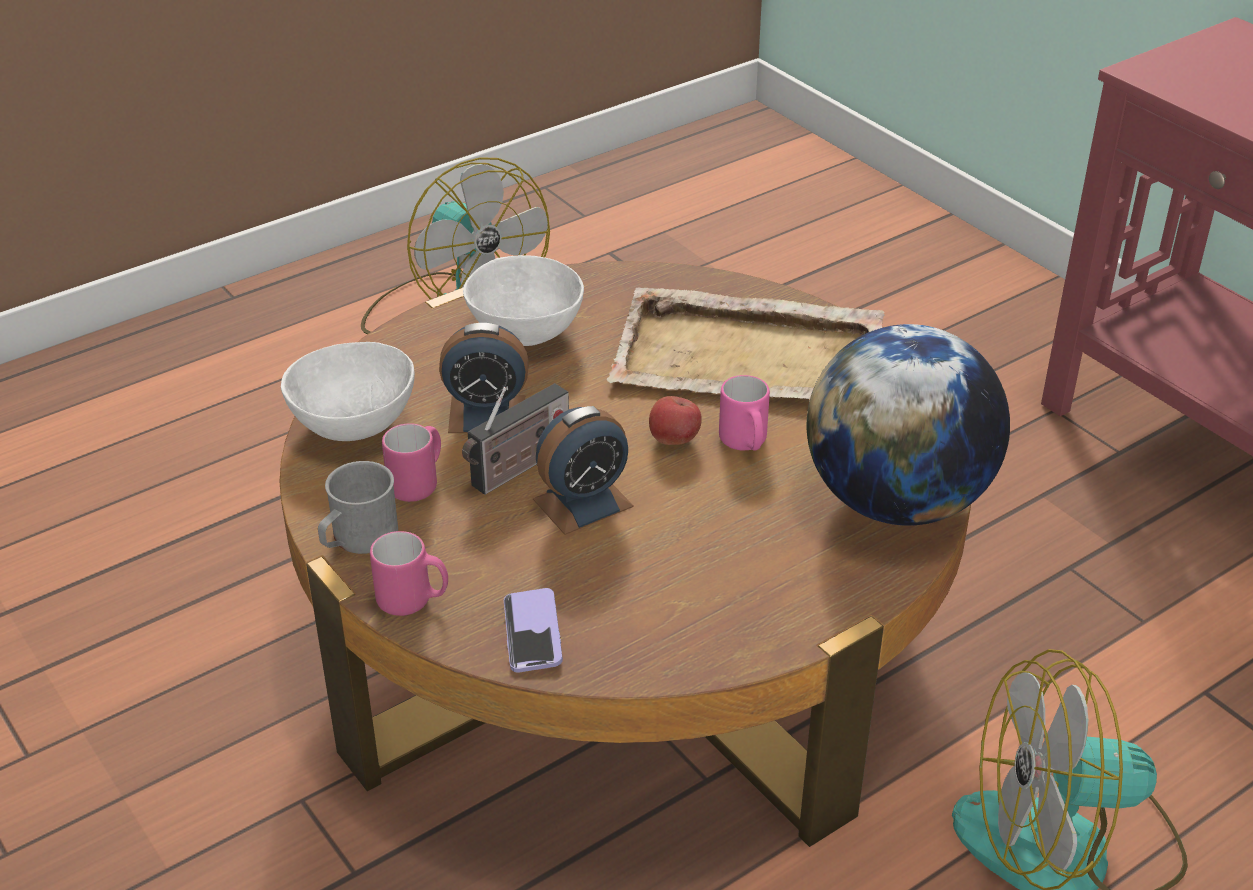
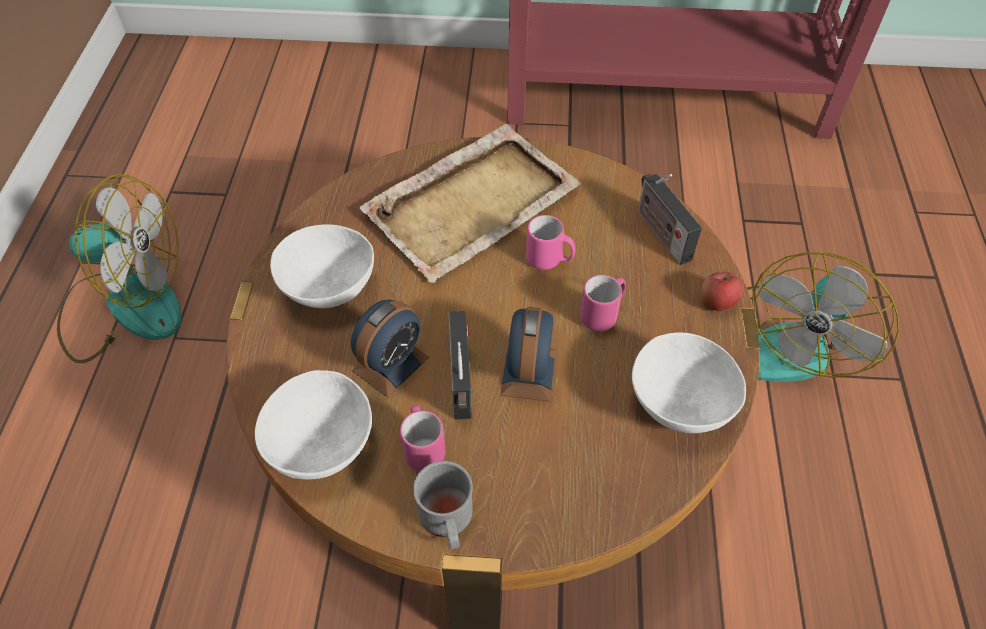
camera: 50 degrees left, 15 degrees up
pink mug [370,531,448,616] -> pink mug moved to [580,275,626,332]
phone [504,588,563,673] -> none
apple [649,396,702,445] -> apple moved to [702,272,743,311]
globe [807,324,1010,525] -> radio [638,174,702,265]
none -> white bowl [632,332,746,433]

